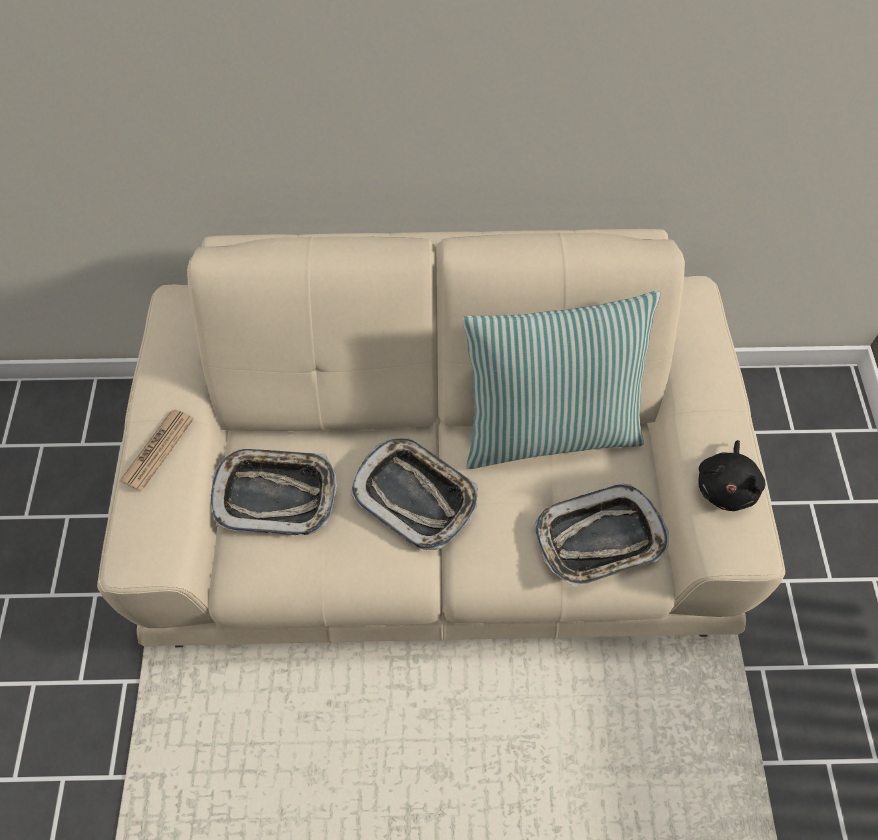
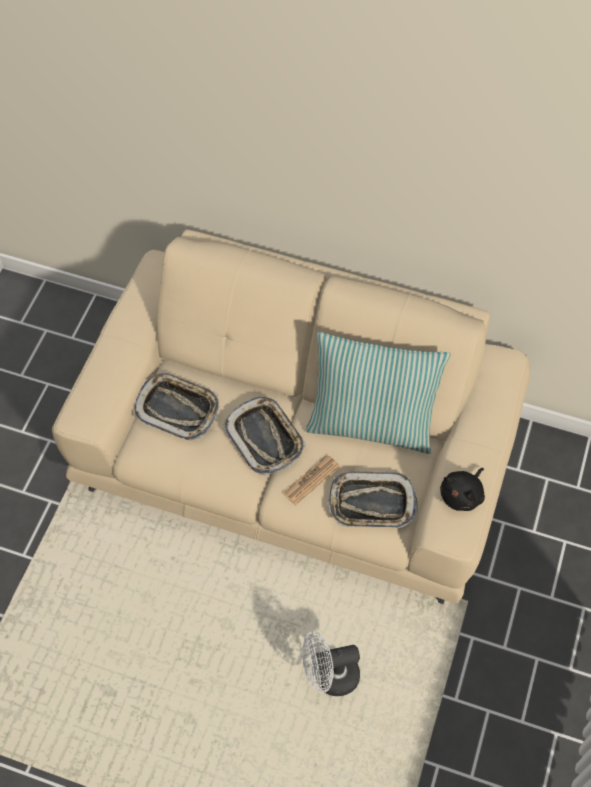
camera: 20 degrees right, 0 degrees up
newspaper [119,409,194,492] -> newspaper moved to [282,455,340,505]
none -> white fan [302,631,360,696]

